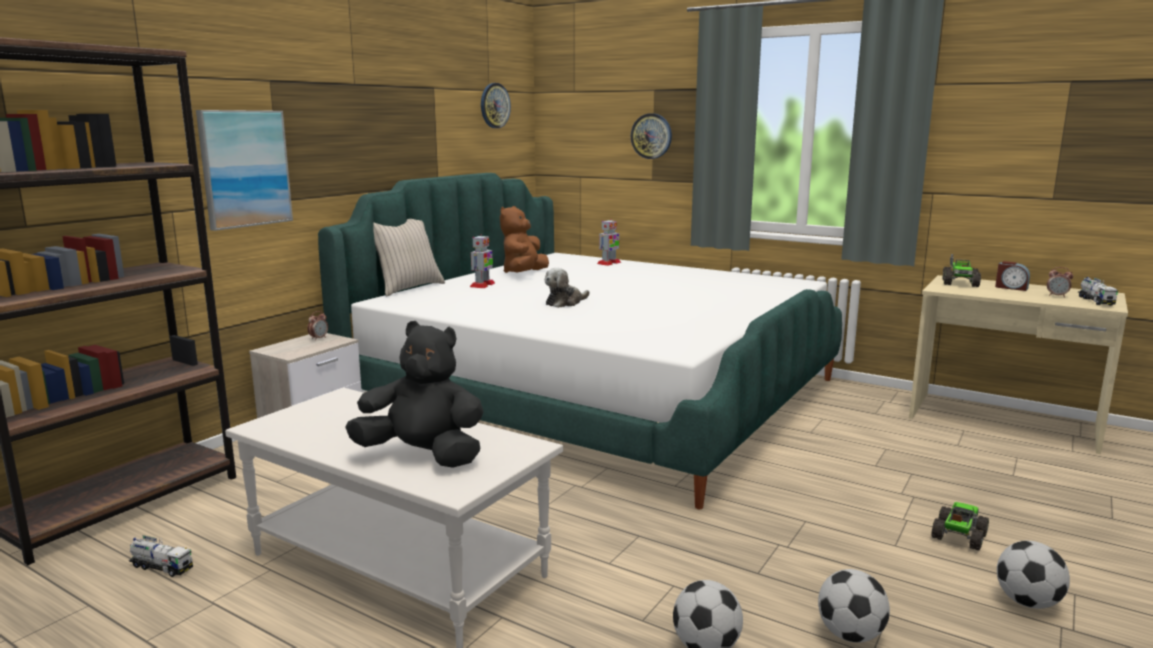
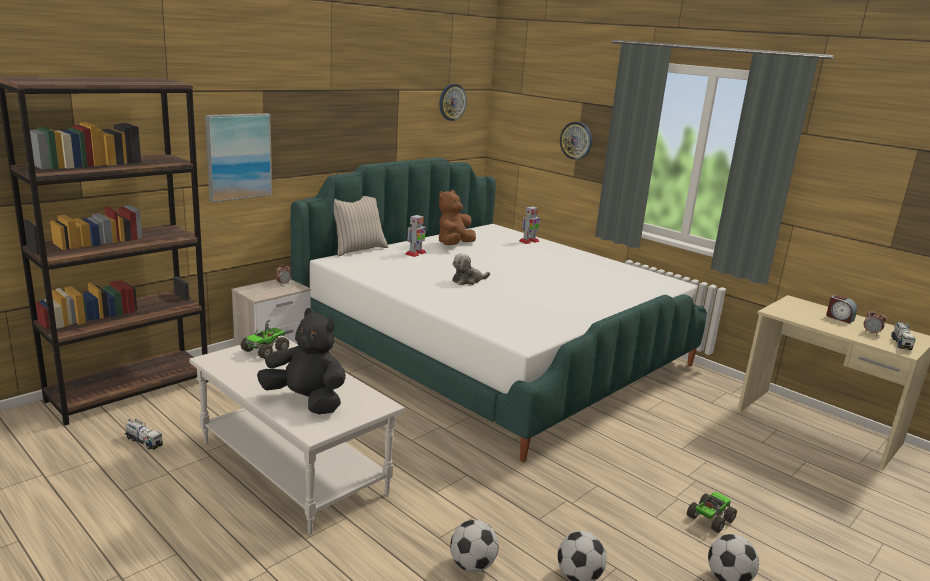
camera: 10 degrees right, 5 degrees up
toy truck [943,254,981,287] -> toy truck moved to [241,319,290,359]

